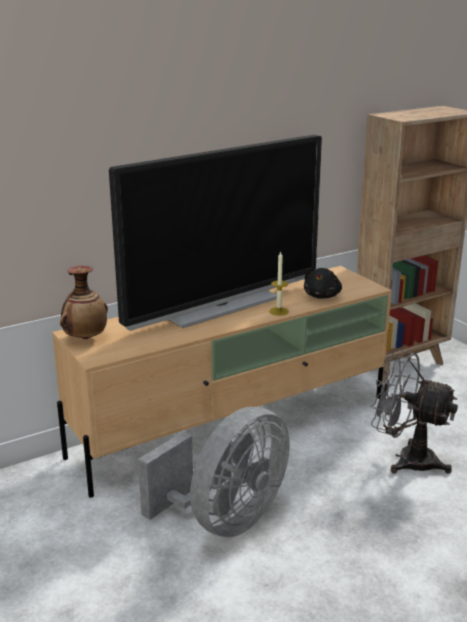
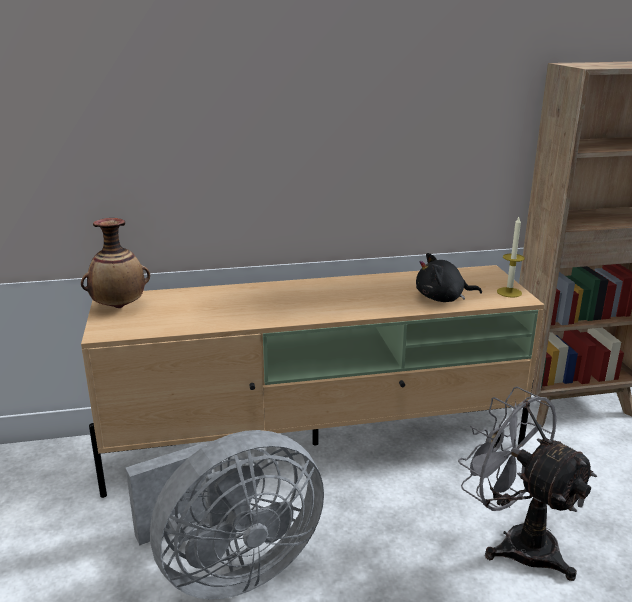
camera: 20 degrees right, 0 degrees up
television [109,135,322,331] -> none
candle [269,251,289,316] -> candle moved to [497,217,525,297]
black plush toy [304,268,342,299] -> black plush toy turned 45 degrees clockwise [416,253,482,302]

